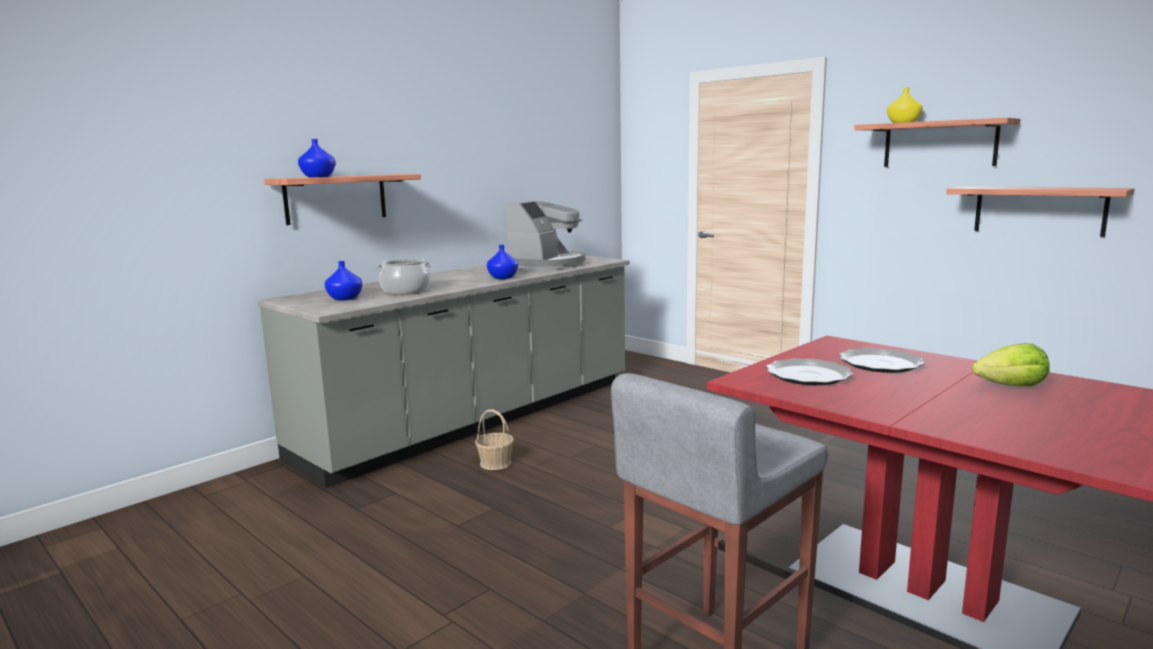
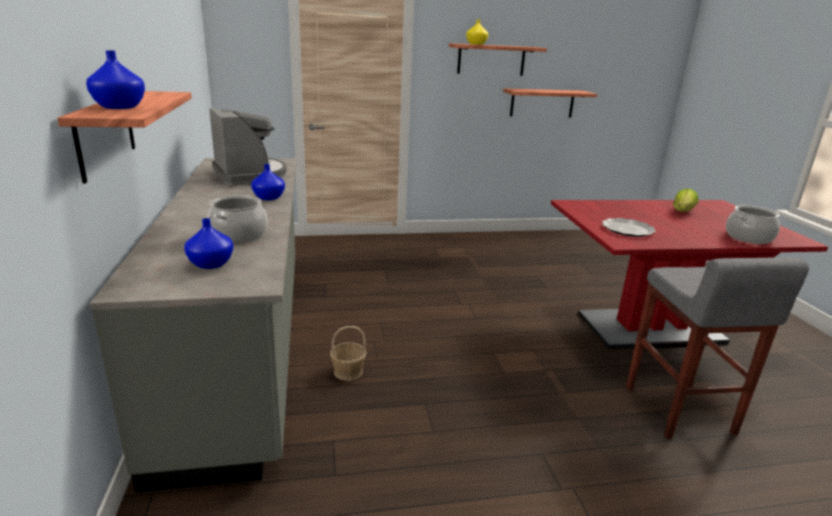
camera: 55 degrees left, 10 degrees up
plate [840,348,925,373] -> none
none -> cooking pot [726,205,780,244]

